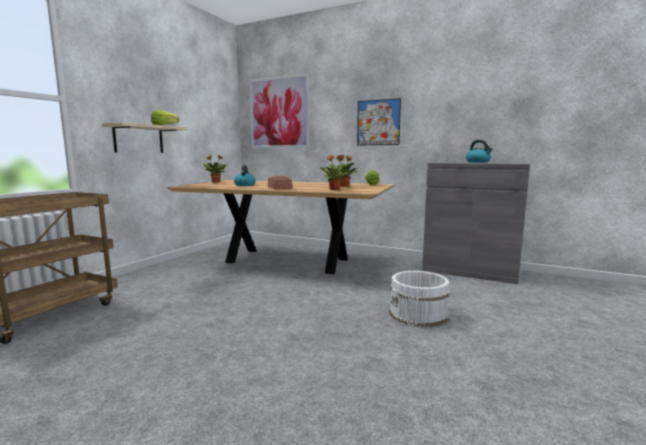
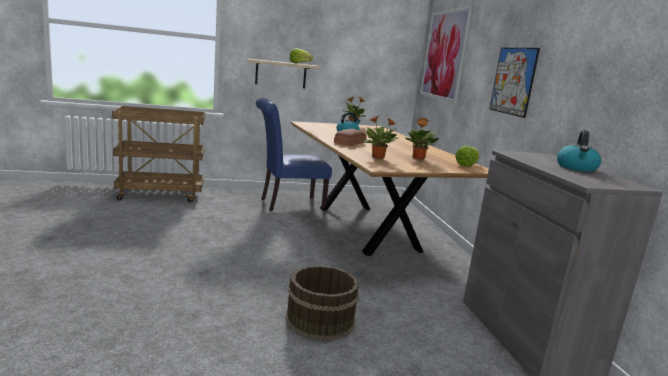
camera: 50 degrees right, 5 degrees up
white bucket [389,271,450,327] -> brown bucket [285,265,359,340]
none -> blue chair [256,98,332,211]

